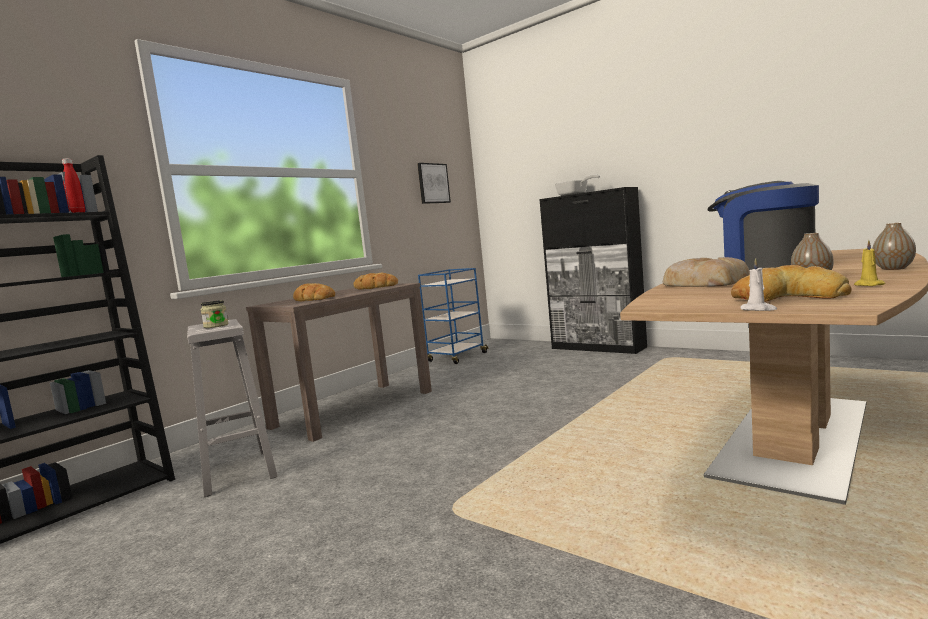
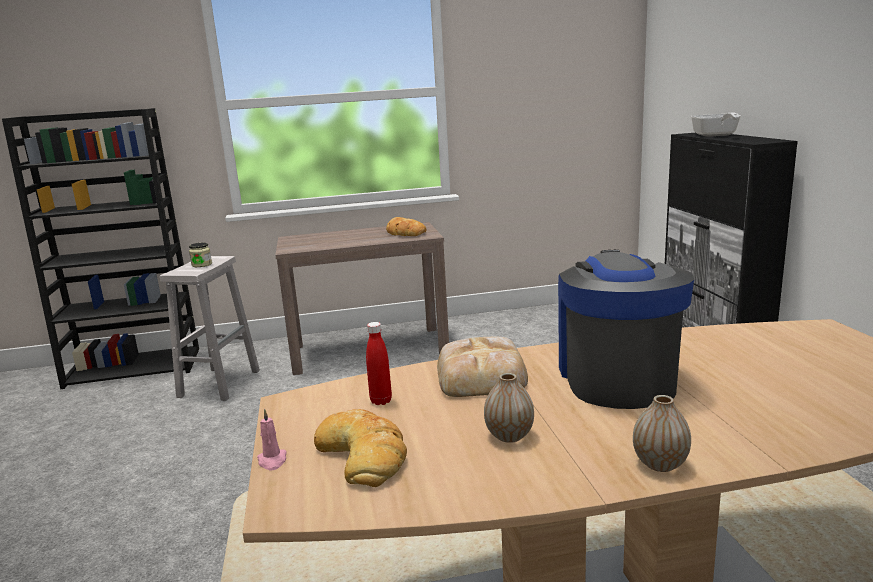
camera: 40 degrees right, 10 degrees up
red bottle [62,159,86,212] -> red bottle moved to [366,322,392,405]
bread [293,283,335,302] -> none
picture [417,163,451,204] -> none
blue cart [418,268,489,364] -> none
white candle [741,258,777,311] -> pink candle [257,409,287,471]
yellow candle [854,240,885,286] -> none

